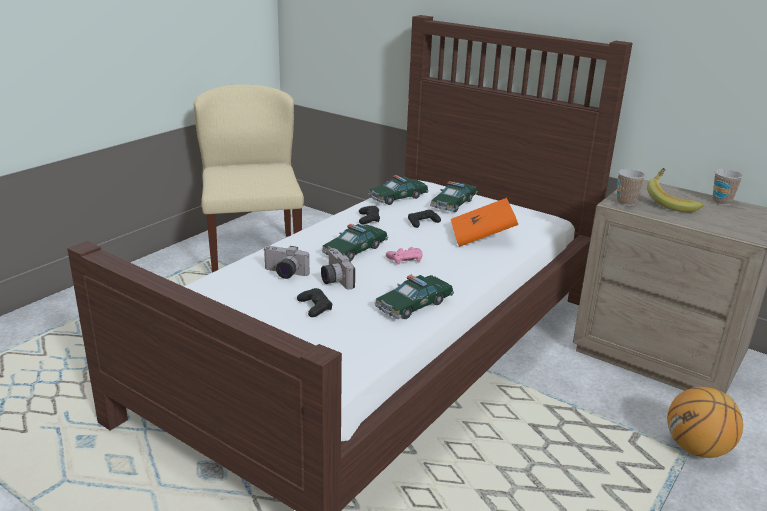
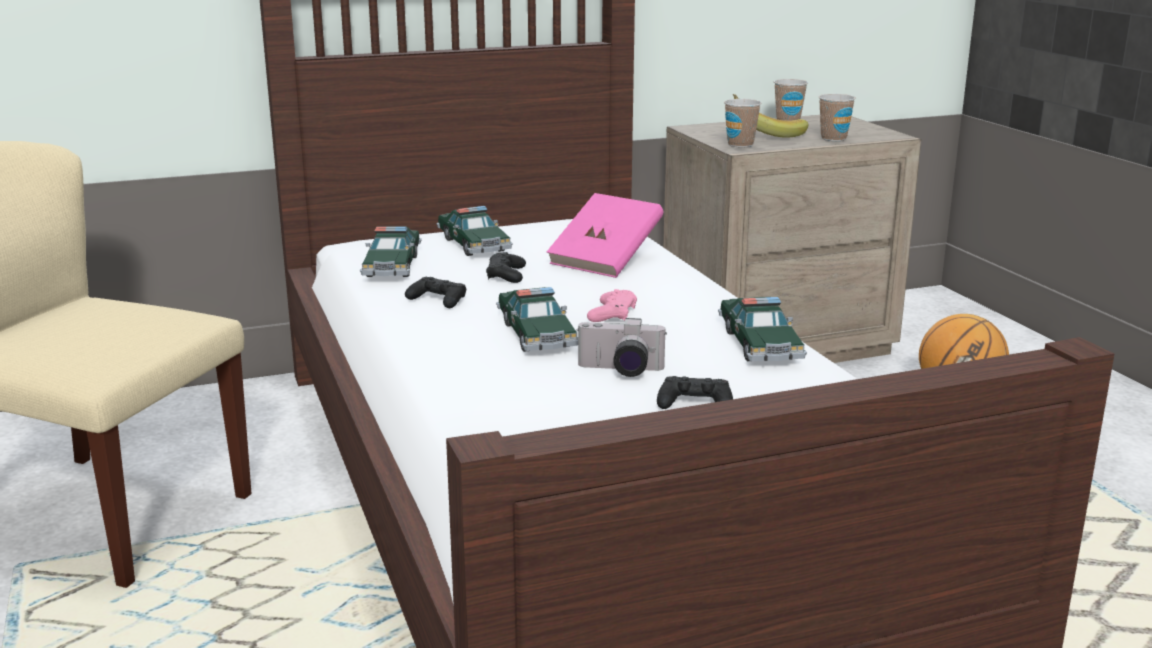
camera: 55 degrees left, 5 degrees down
camera [264,246,309,279] -> none
orange book [451,198,518,247] -> pink book [547,193,663,278]
none -> cup [819,94,856,141]

